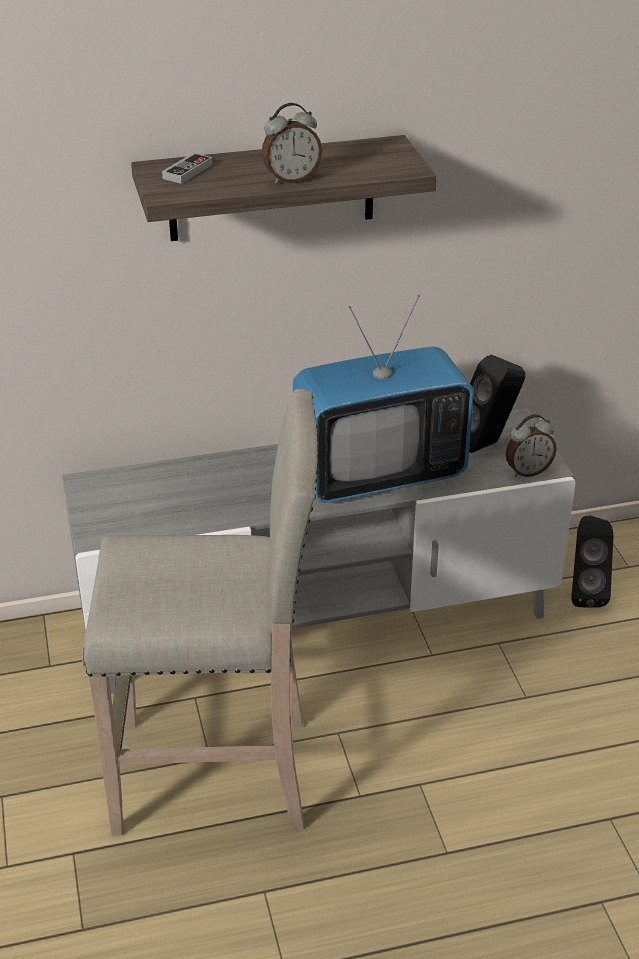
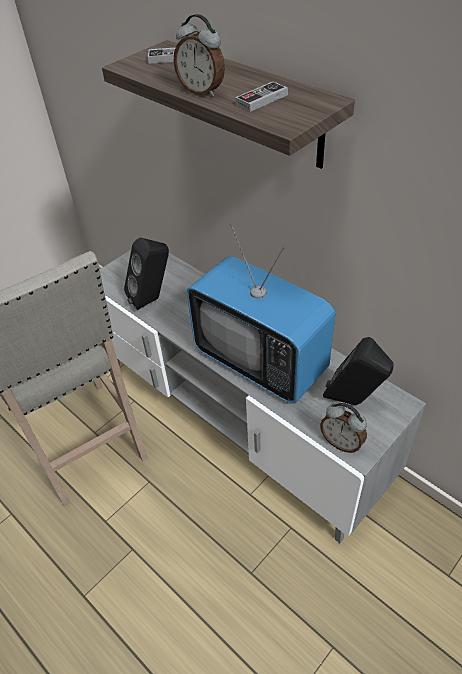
camera: 60 degrees right, 10 degrees up
black speaker [571,515,613,608] -> black speaker moved to [124,237,169,310]
none -> game controller [235,81,288,112]

